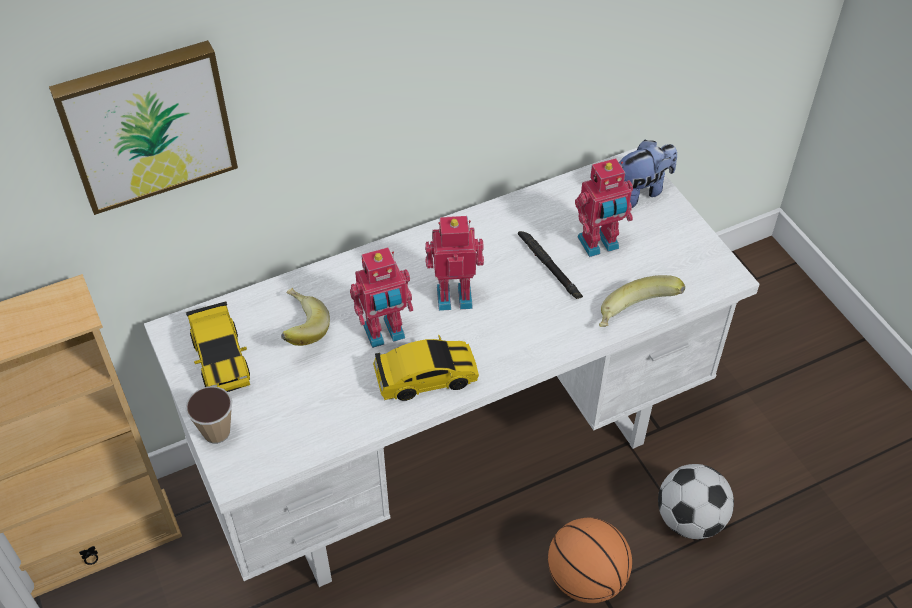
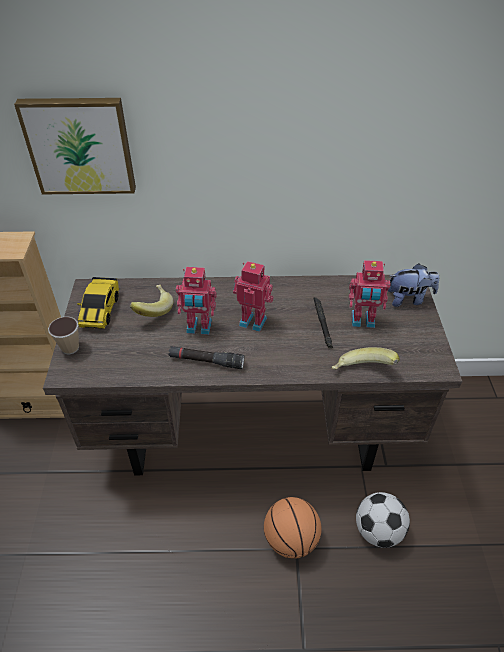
camera: 25 degrees right, 5 degrees down
white desk [144,148,760,587] -> brown desk [43,275,462,475]
toy car [373,335,479,401] -> black flashlight [168,346,244,369]

